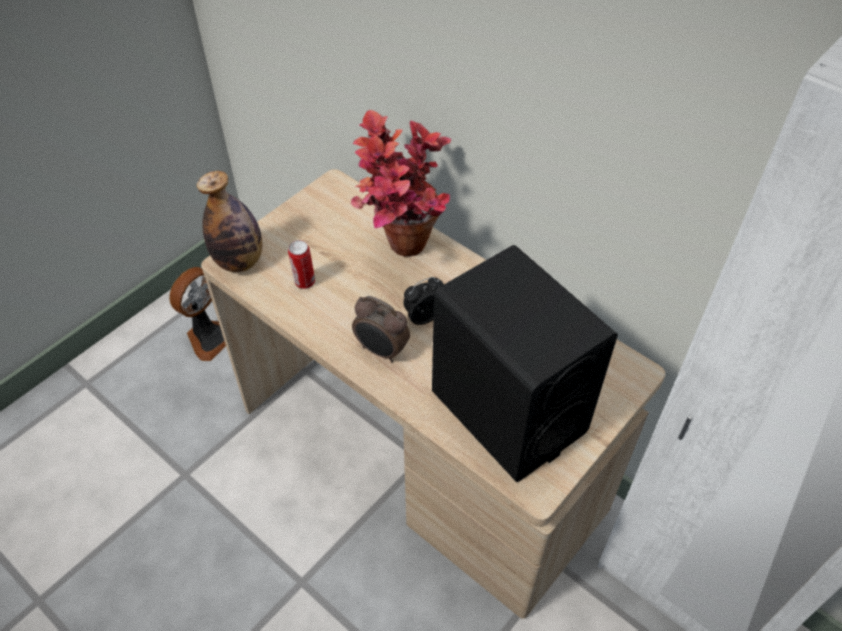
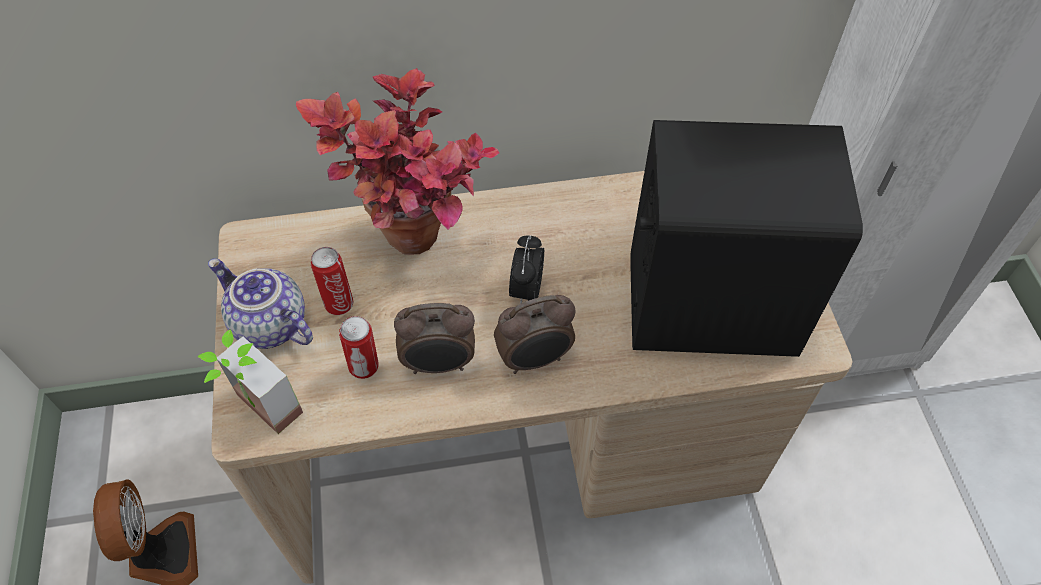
camera: 50 degrees left, 5 degrees up
bottle [197,171,262,272] -> potted plant [197,329,303,434]
none -> teapot [208,258,313,349]
none -> can [311,247,354,315]
none -> alarm clock [394,303,475,374]

